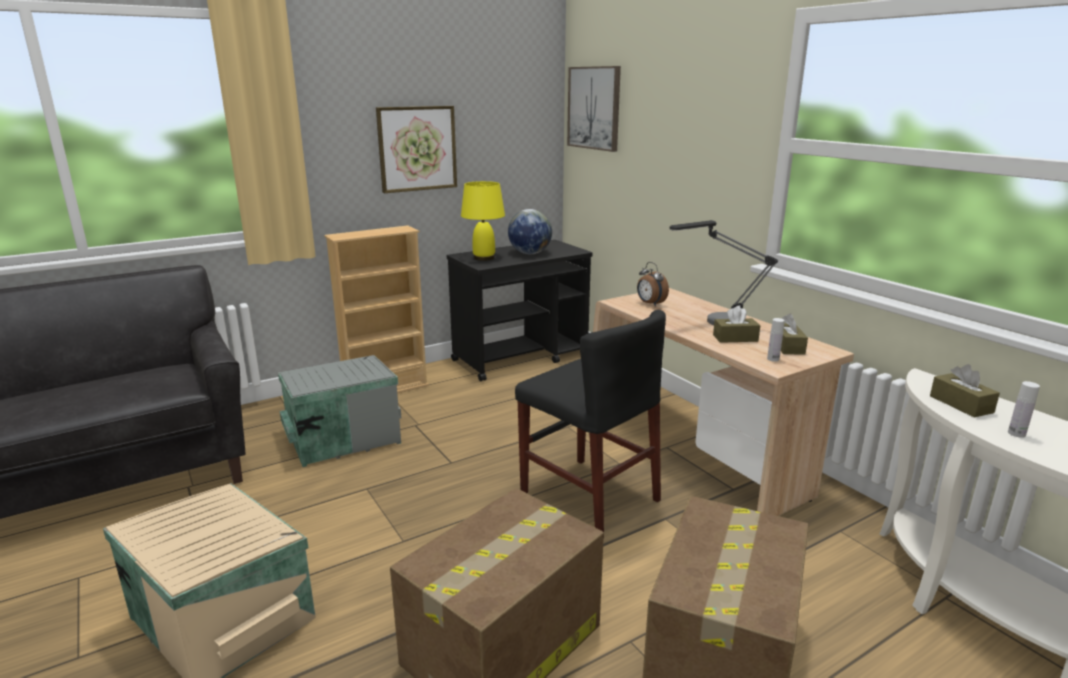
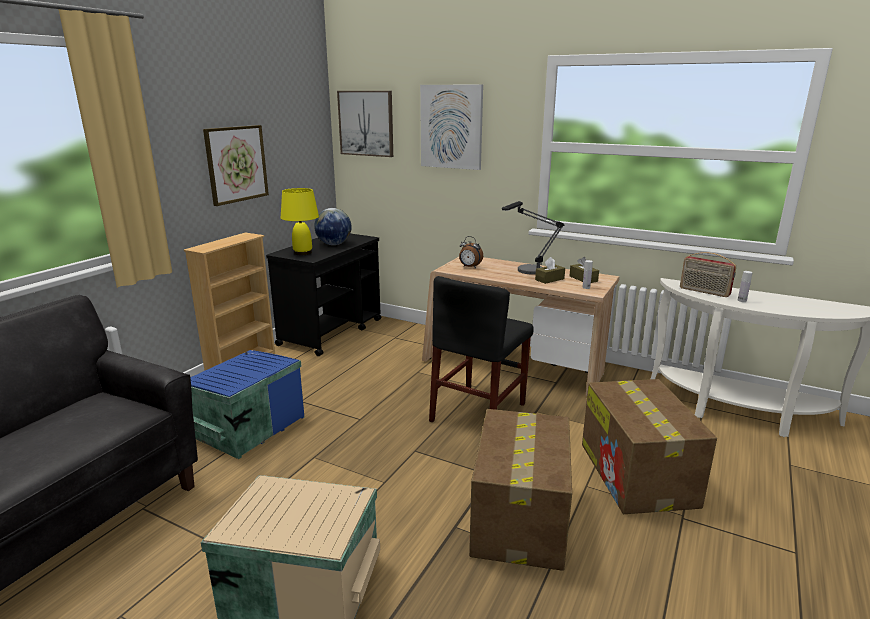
camera: 30 degrees left, 0 degrees up
grey storage box [278,355,401,467] -> blue storage box [190,350,304,459]
black chair [515,310,666,532] -> black chair turned 105 degrees clockwise [429,276,534,423]
brown tissue box [930,364,1000,417] -> radio [680,252,736,297]
none -> picture [420,85,483,170]

